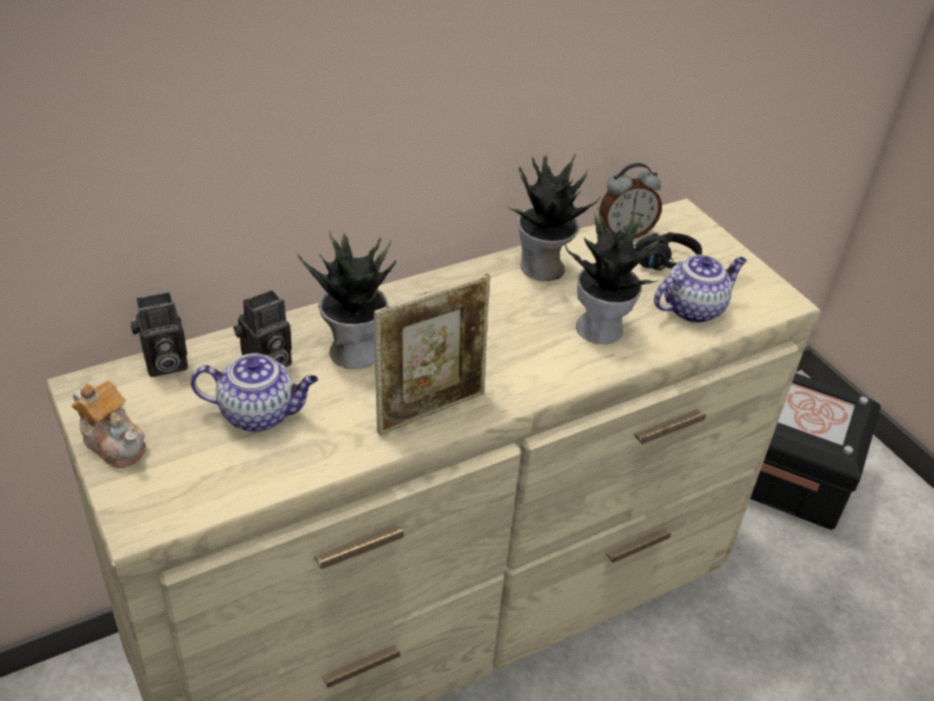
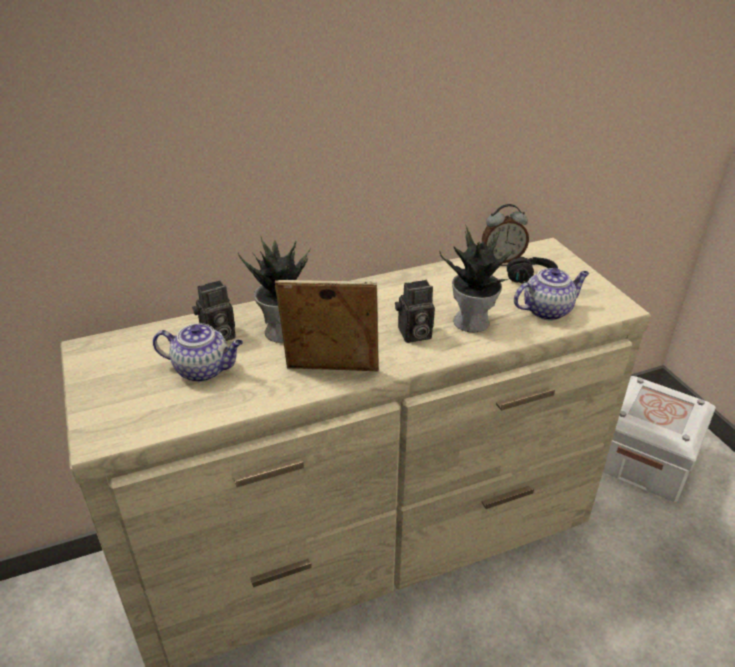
camera: 10 degrees right, 5 degrees down
teapot [72,380,146,468] -> none
camera [131,292,188,377] -> camera moved to [395,280,435,343]
picture frame [374,274,490,435] -> picture frame turned 150 degrees counterclockwise [275,280,379,371]
potted plant [508,152,600,281] -> none
black storage box [750,373,881,530] -> white storage box [603,376,716,502]

